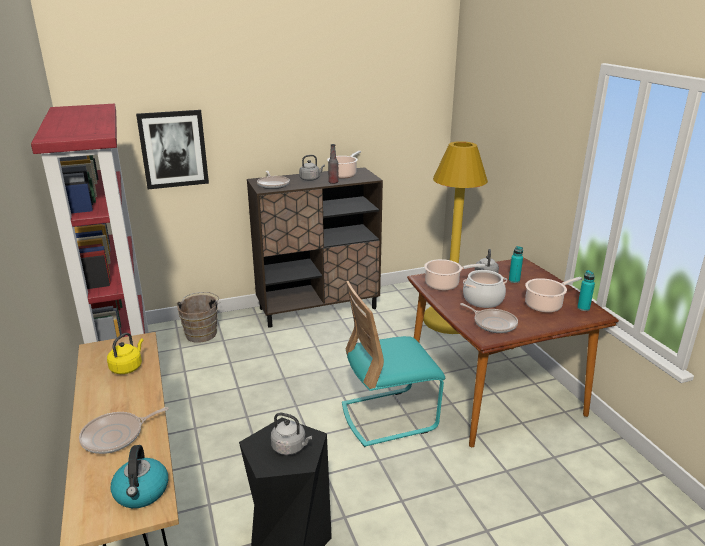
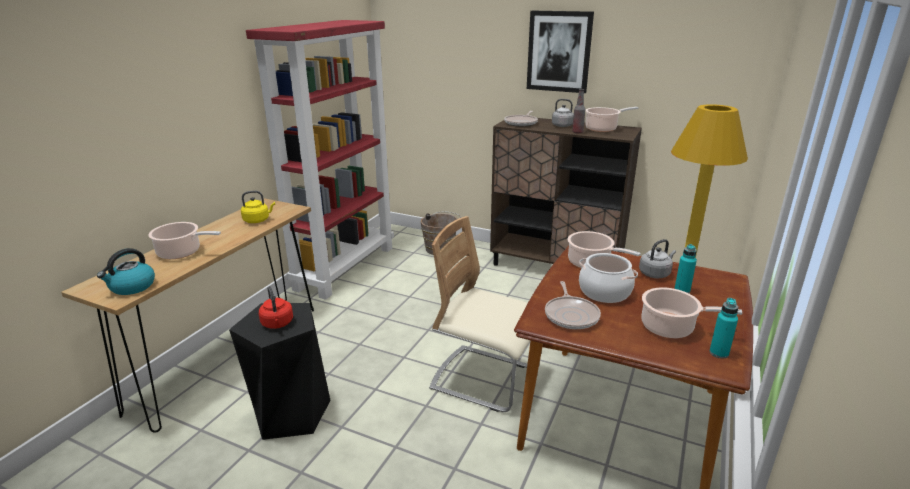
camera: 45 degrees right, 0 degrees up
frying pan [79,407,169,454] -> cooking pot [148,222,221,259]
picture [136,110,209,189] -> picture moved to [527,11,594,93]
grey kettle [271,413,312,455] -> red kettle [259,286,293,329]
turquoise chair [342,281,445,447] -> beige chair [429,216,531,412]

